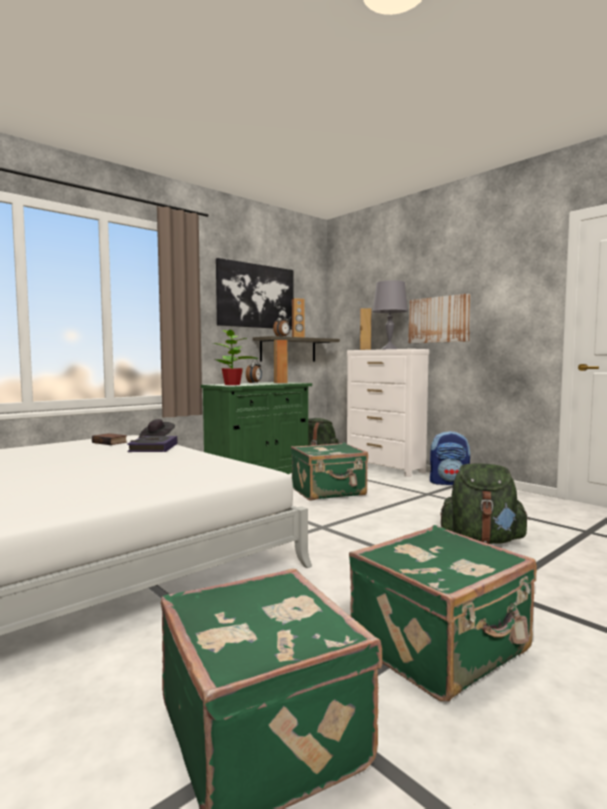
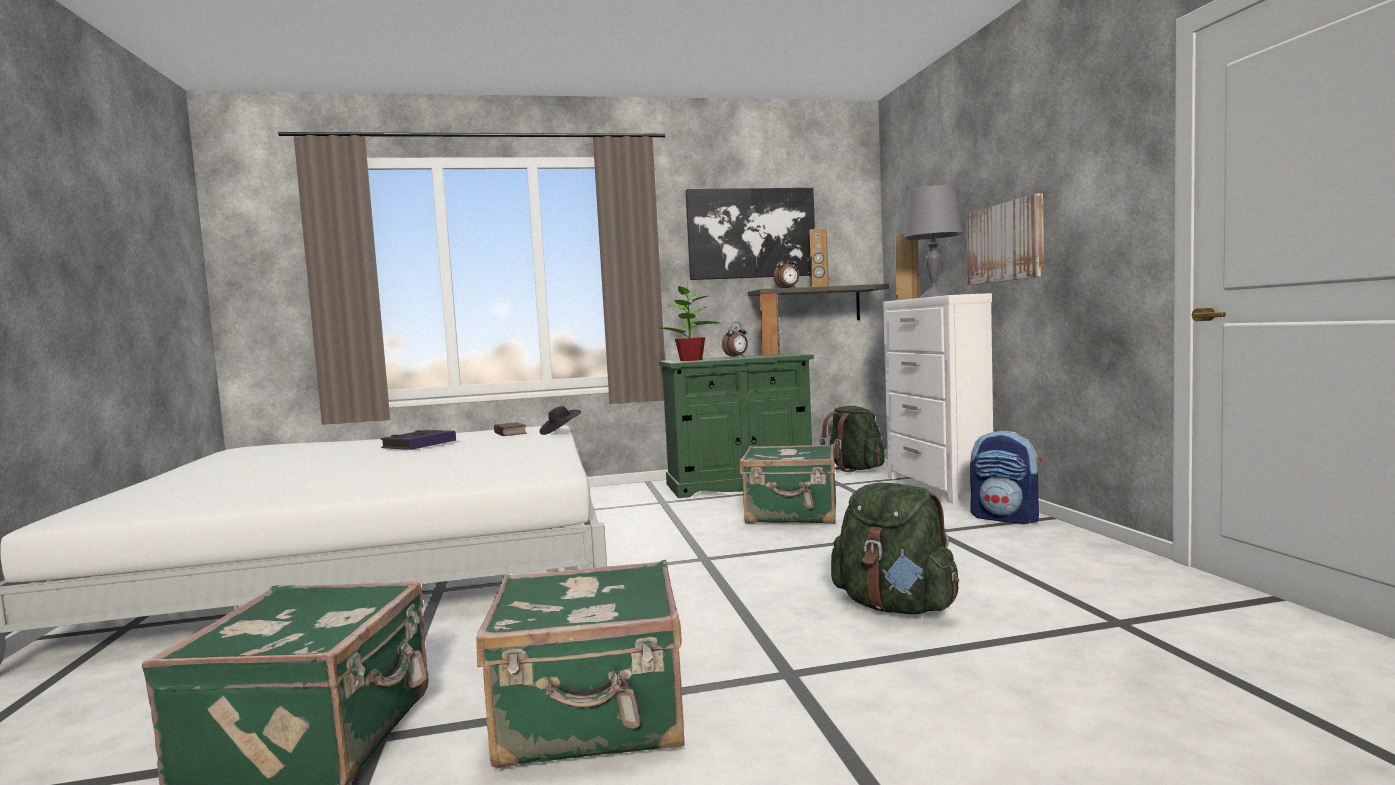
camera: 30 degrees right, 0 degrees up
book [127,436,177,452] -> book moved to [380,430,456,450]

